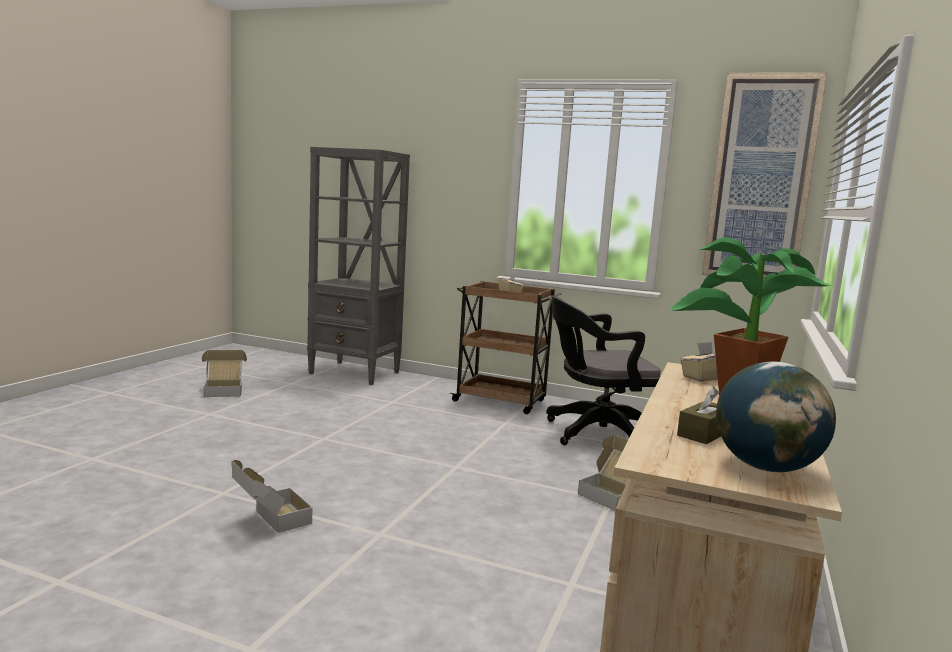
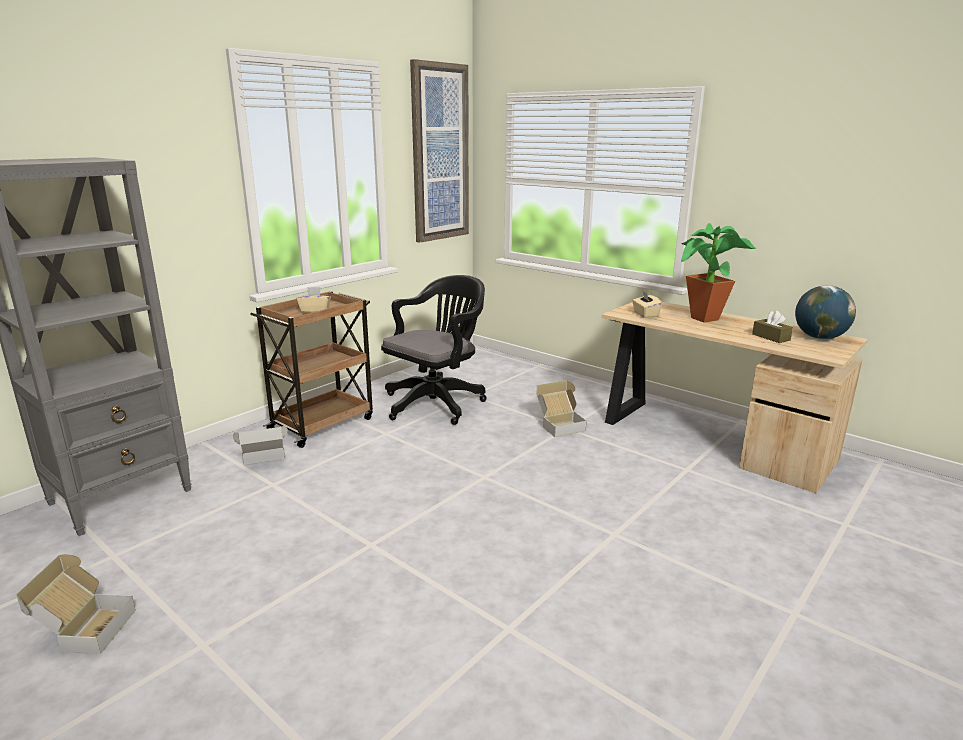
camera: 70 degrees left, 10 degrees up
cardboard box [232,460,313,533] -> cardboard box moved to [233,426,288,465]
black office chair [546,296,661,445] -> black office chair turned 150 degrees counterclockwise [381,275,487,425]

